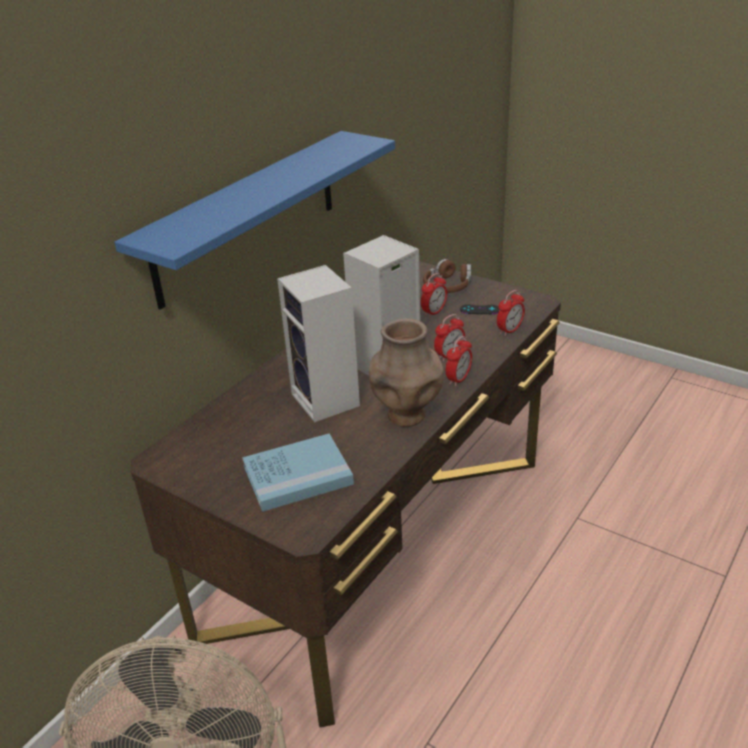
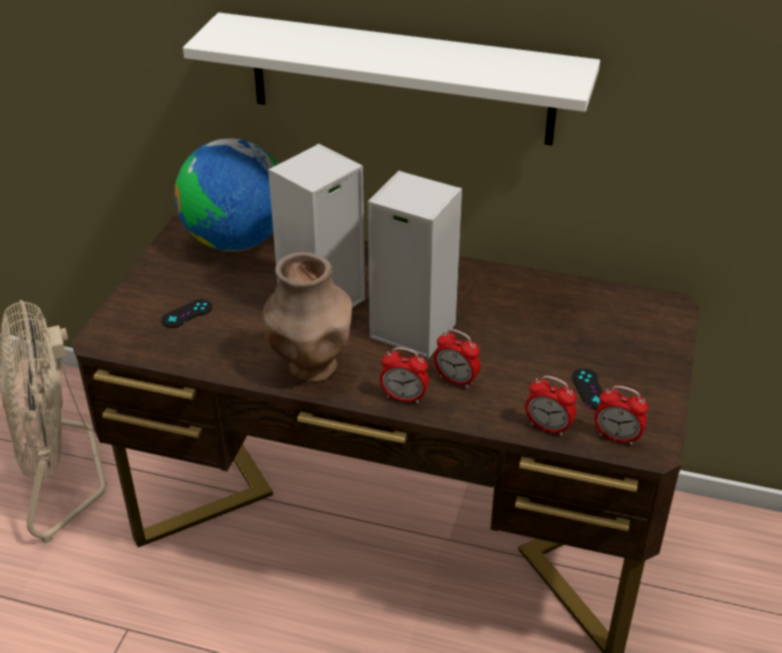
camera: 70 degrees right, 5 degrees up
blue shelf [114,131,395,310] -> white shelf [183,13,600,145]
blue book [242,434,354,512] -> black game controller [161,299,212,328]
alarm clock [421,273,447,318] -> alarm clock moved to [594,386,648,445]
brown headphones [423,259,471,293] -> none
none -> globe [175,138,278,251]

